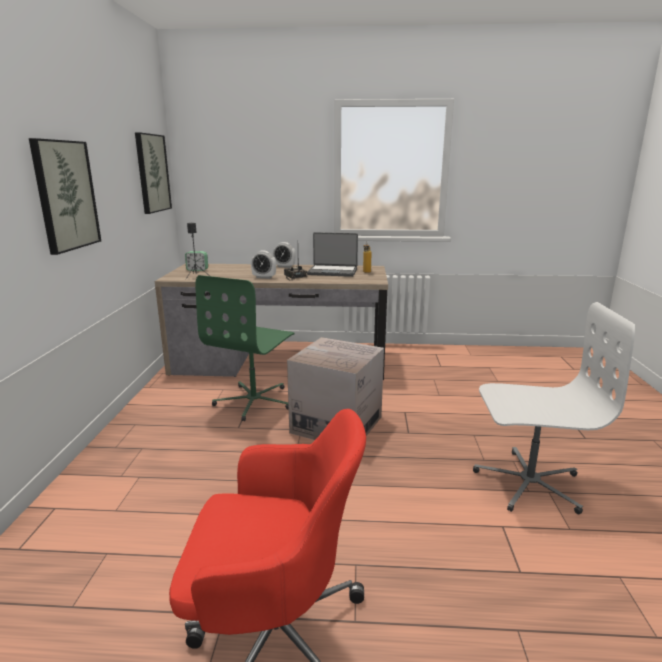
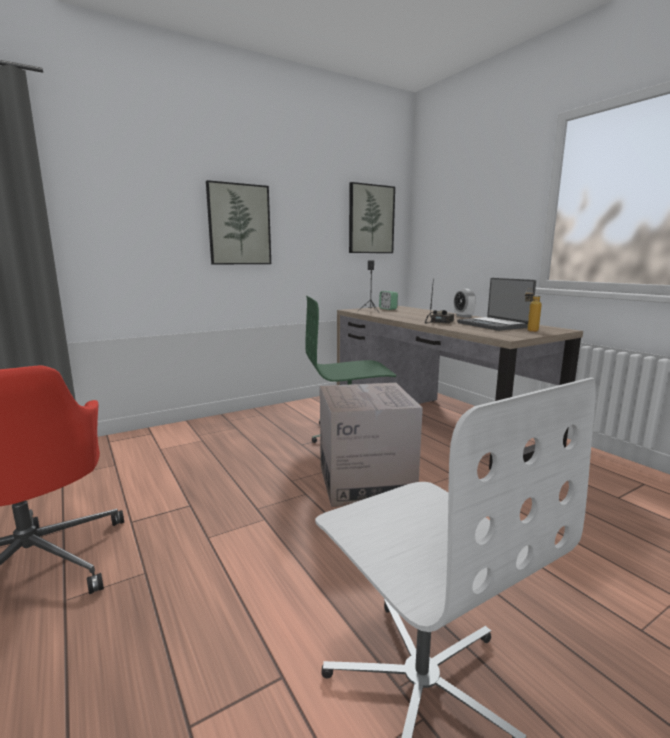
camera: 55 degrees right, 5 degrees down
alarm clock [251,251,276,279] -> none

